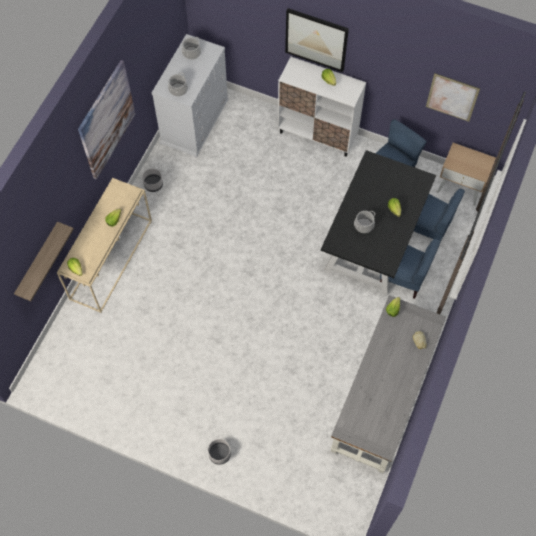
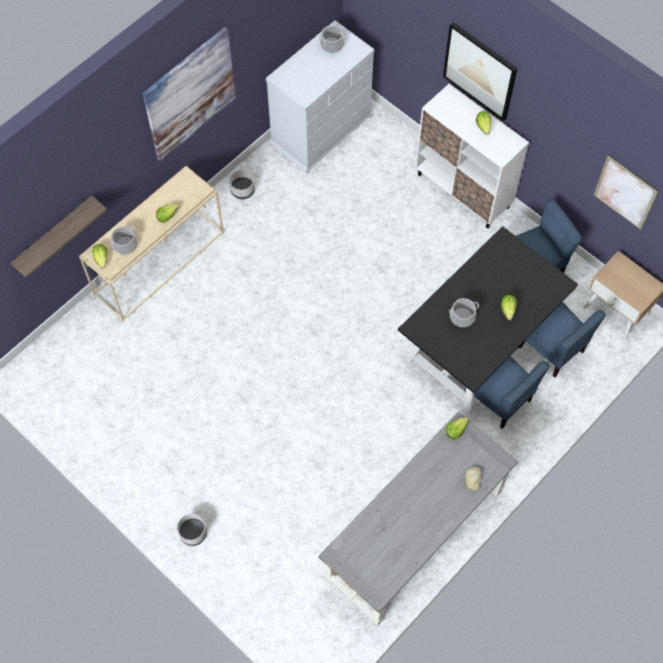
camera: 20 degrees right, 0 degrees up
cooking pot [168,72,188,96] -> cooking pot moved to [110,225,138,255]

